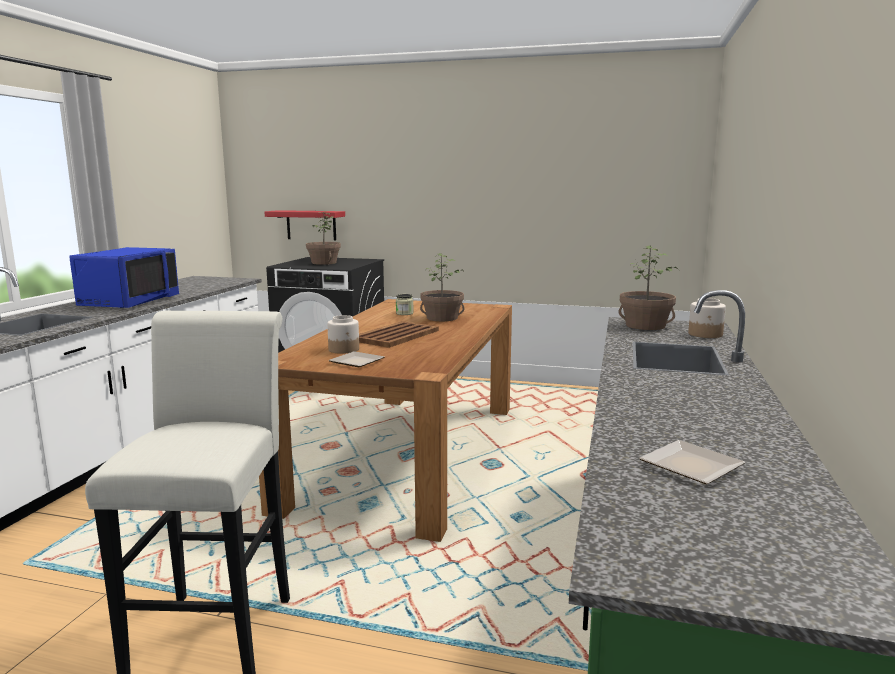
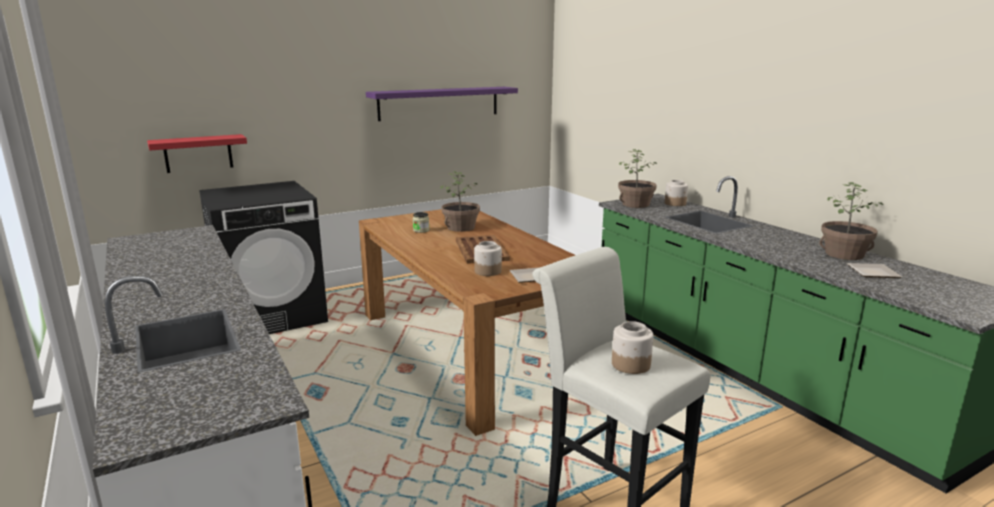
camera: 45 degrees left, 5 degrees up
blue microwave [69,247,179,308] -> none
potted plant [306,212,341,265] -> potted plant moved to [819,182,883,260]
none -> purple shelf [366,87,518,121]
none -> jar [612,321,653,374]

